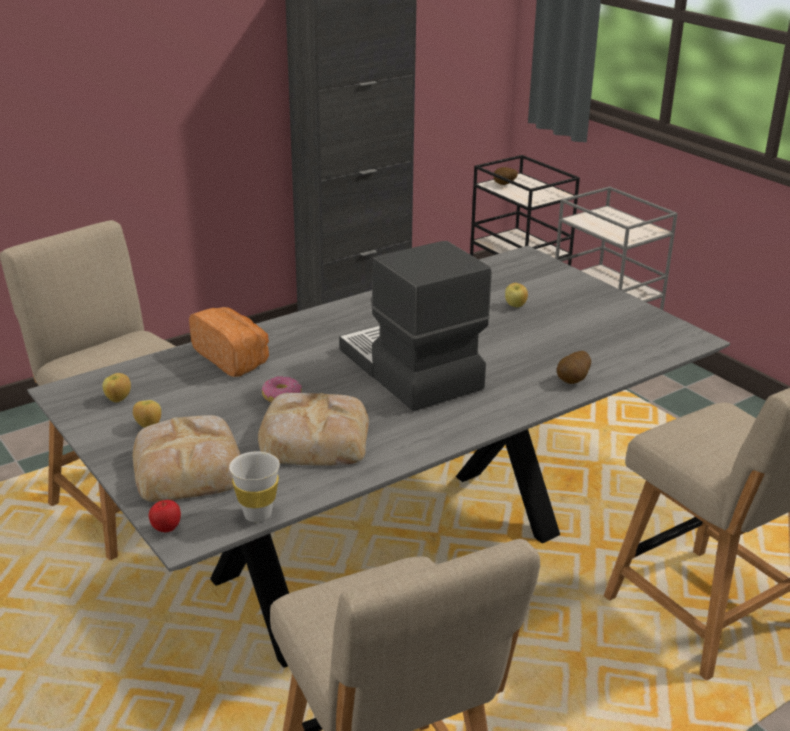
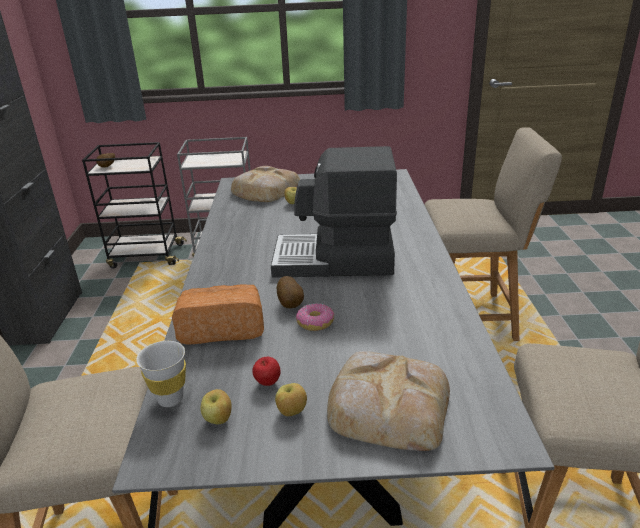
camera: 55 degrees left, 0 degrees up
apple [149,500,181,532] -> apple moved to [252,357,281,386]
white cup [229,451,280,522] -> white cup moved to [136,341,186,407]
bread [258,393,369,466] -> bread moved to [231,166,300,202]
potato [557,351,591,384] -> potato moved to [277,276,304,308]

